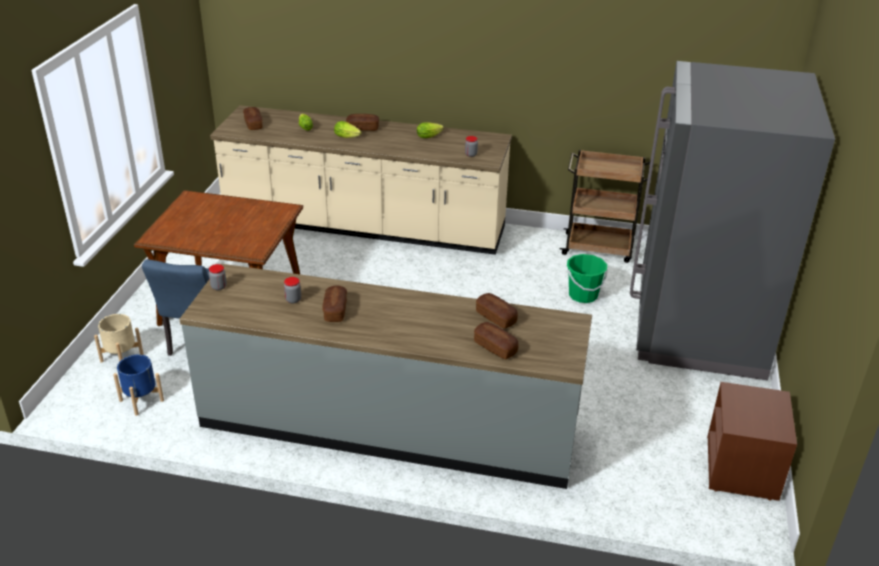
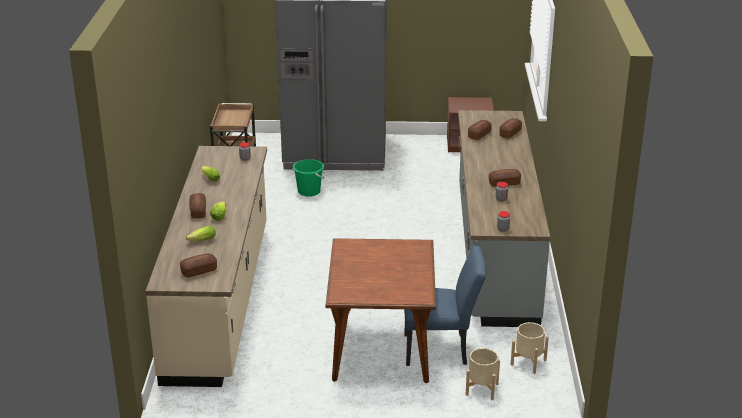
camera: 100 degrees left, 5 degrees down
blue planter [113,354,164,416] -> beige planter [510,322,549,374]

